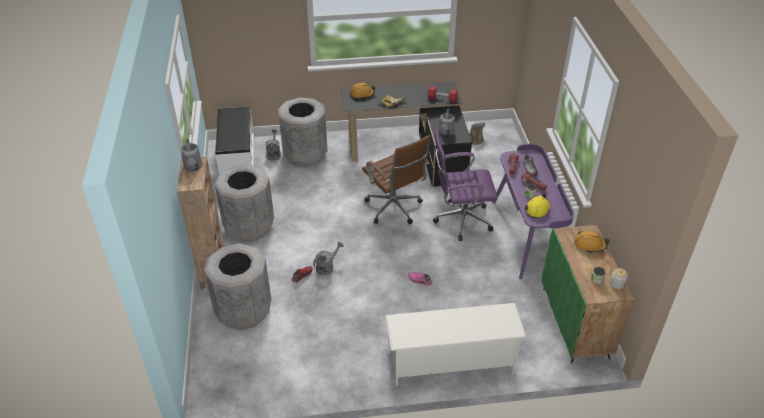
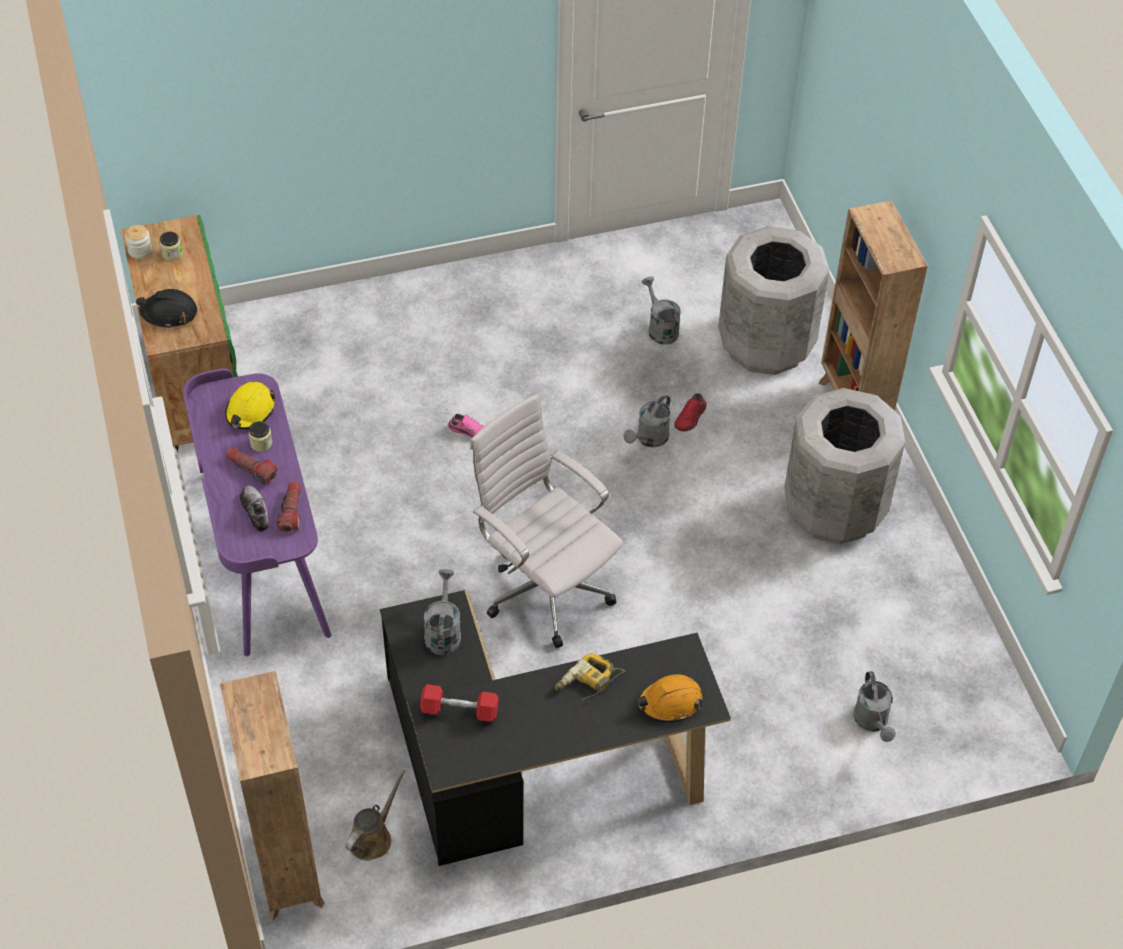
camera: 170 degrees right, 10 degrees up
grey watering can [180,138,202,171] -> grey watering can moved to [642,276,681,345]
white bench [215,107,255,174] -> none
grey trash can [278,97,328,167] -> none
brown office chair [362,135,431,224] -> white office chair [470,394,623,648]
white shoe rack [385,303,526,386] -> none
purple office chair [433,128,498,241] -> none
orange hard hat [574,231,610,253] -> black hard hat [136,289,197,329]
none -> brown bookcase [220,671,325,920]

